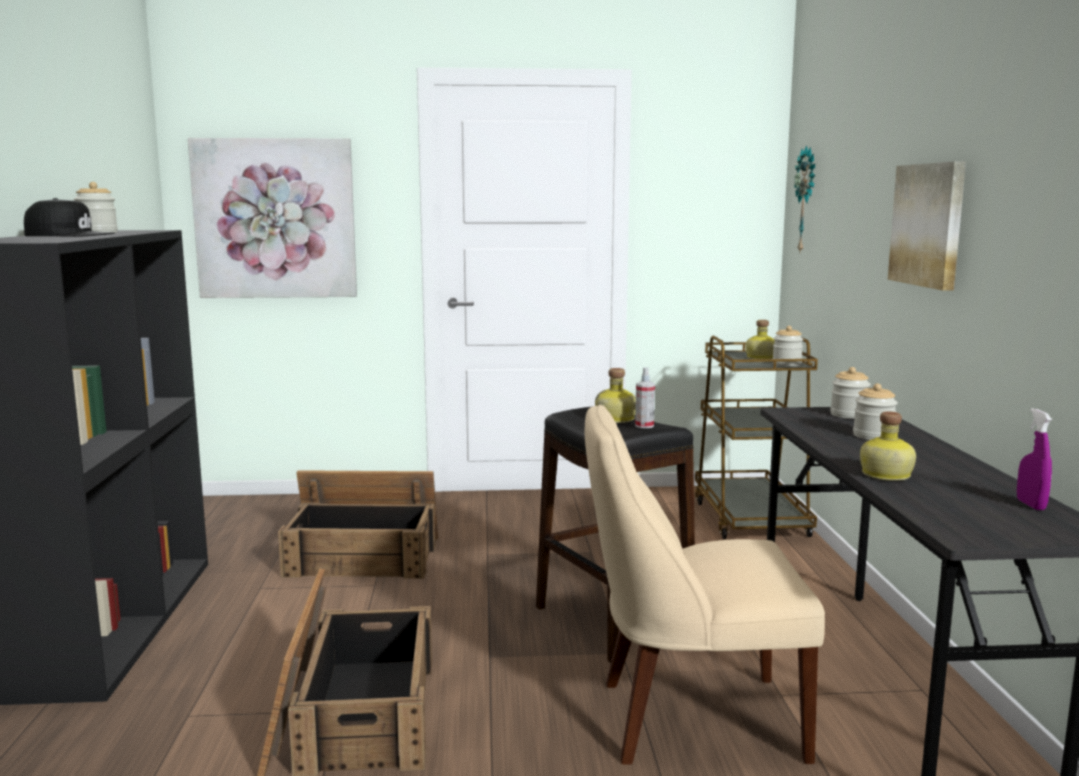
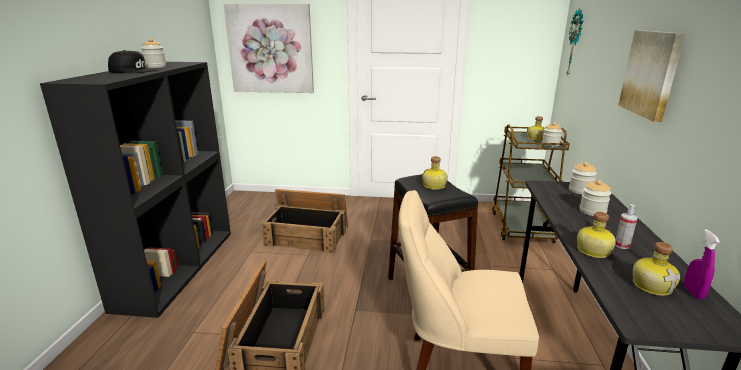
camera: 10 degrees right, 10 degrees up
spray bottle [635,367,655,429] -> spray bottle moved to [615,204,638,249]
none -> bottle [633,242,680,296]

